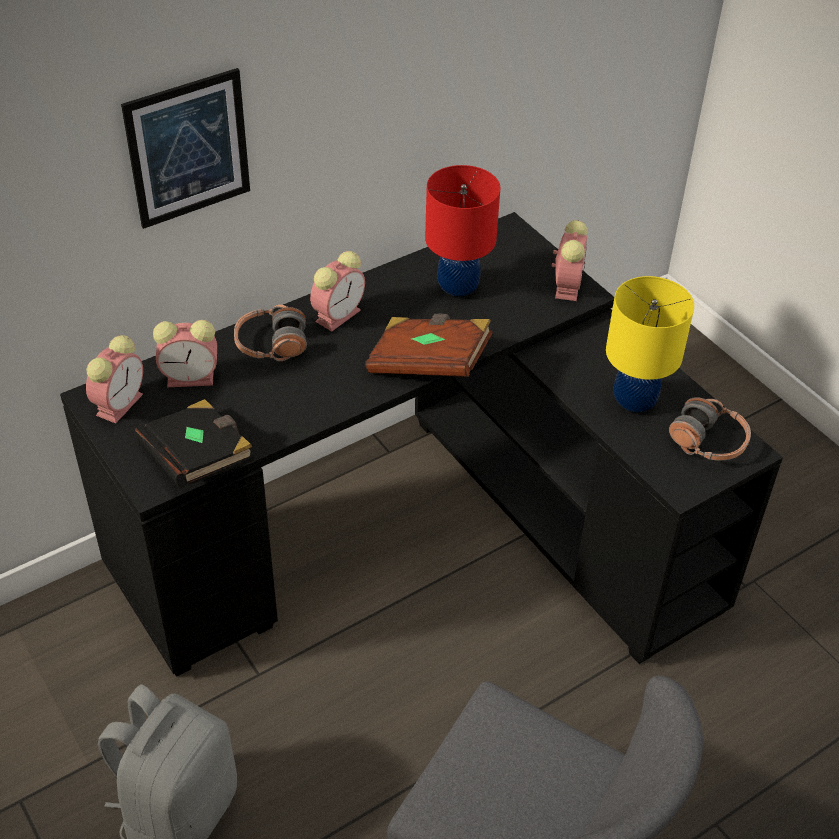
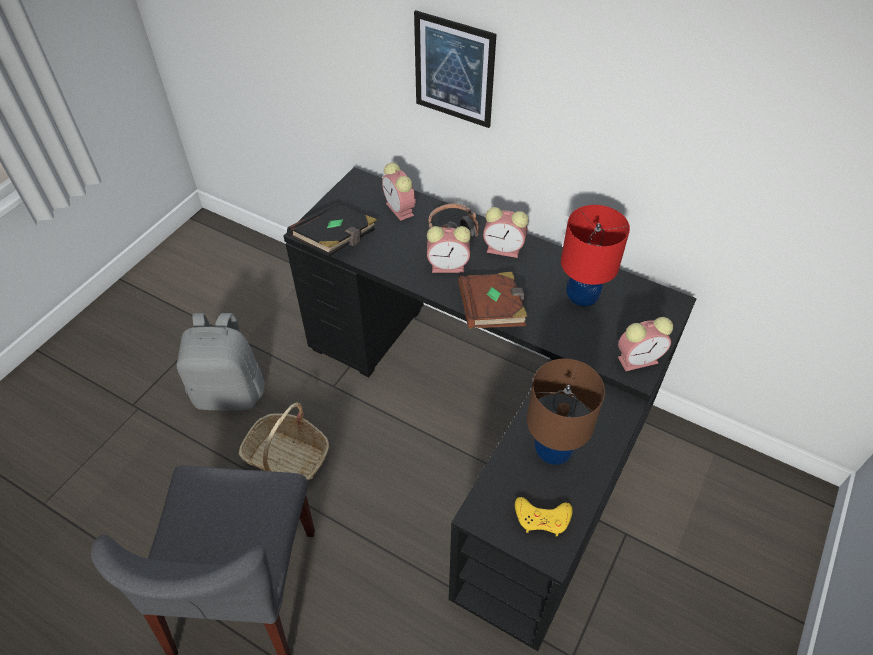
camera: 65 degrees right, 5 degrees up
alarm clock [86,335,143,423] -> alarm clock moved to [427,226,471,273]
yellow table lamp [606,276,694,412] -> brown table lamp [527,359,605,465]
headphones [669,397,751,460] -> yellow game controller [515,497,573,536]
none -> basket [239,402,329,481]

